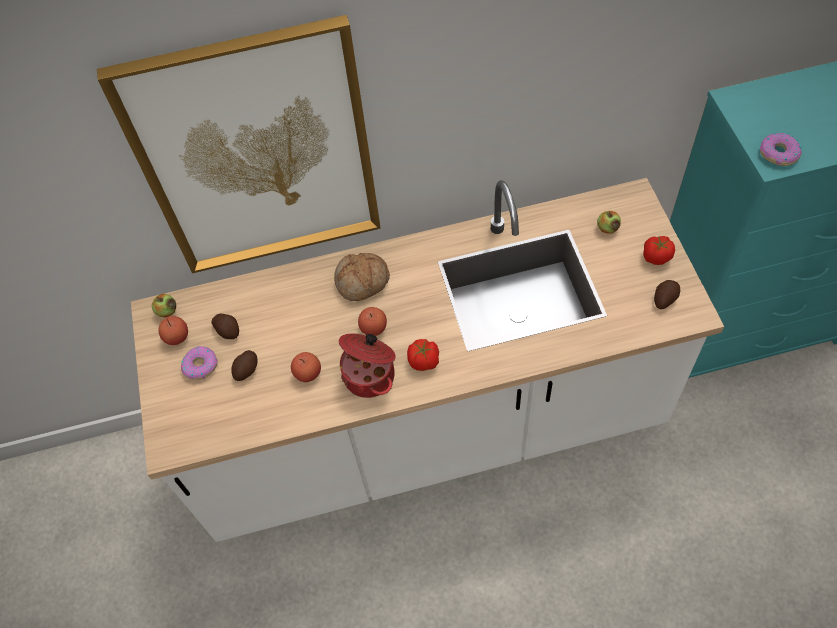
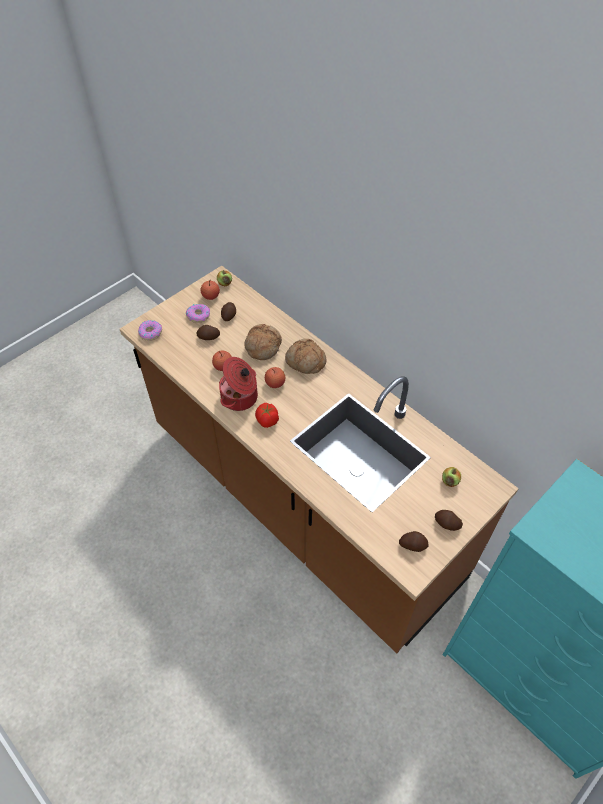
camera: 55 degrees right, 5 degrees down
picture [97,15,381,273] -> none
white counter [131,178,724,542] -> brown counter [120,266,519,653]
tomato [643,236,675,265] -> potato [435,510,463,531]
donut [760,133,802,166] -> donut moved to [138,320,162,341]
none -> bread [244,324,282,360]

